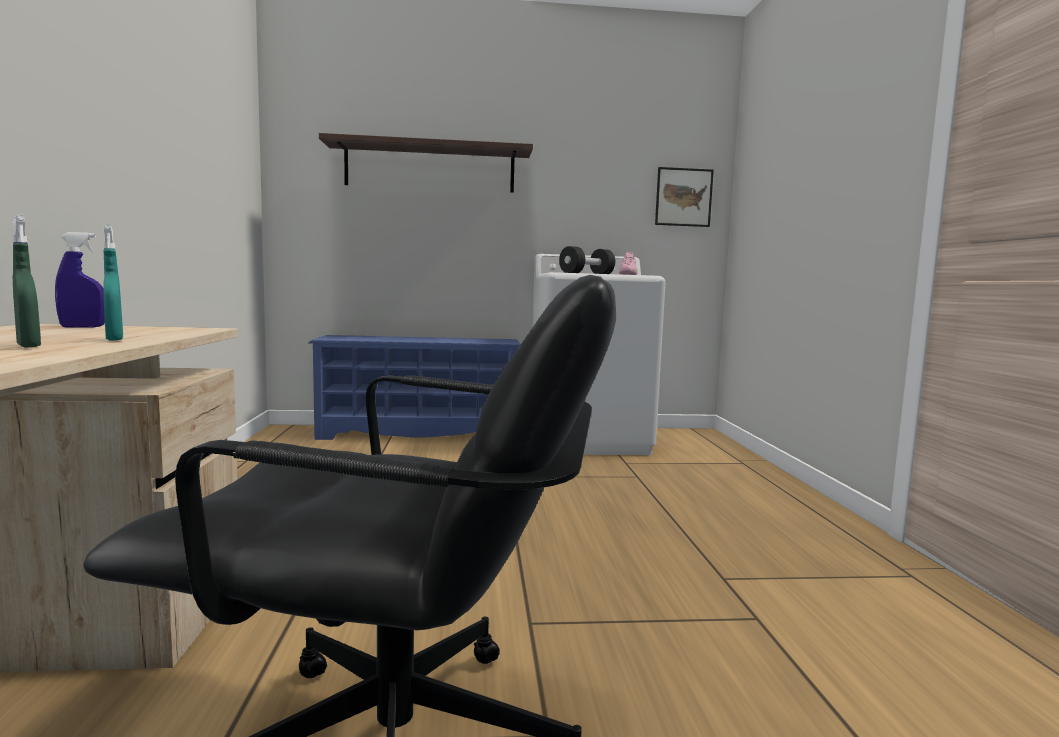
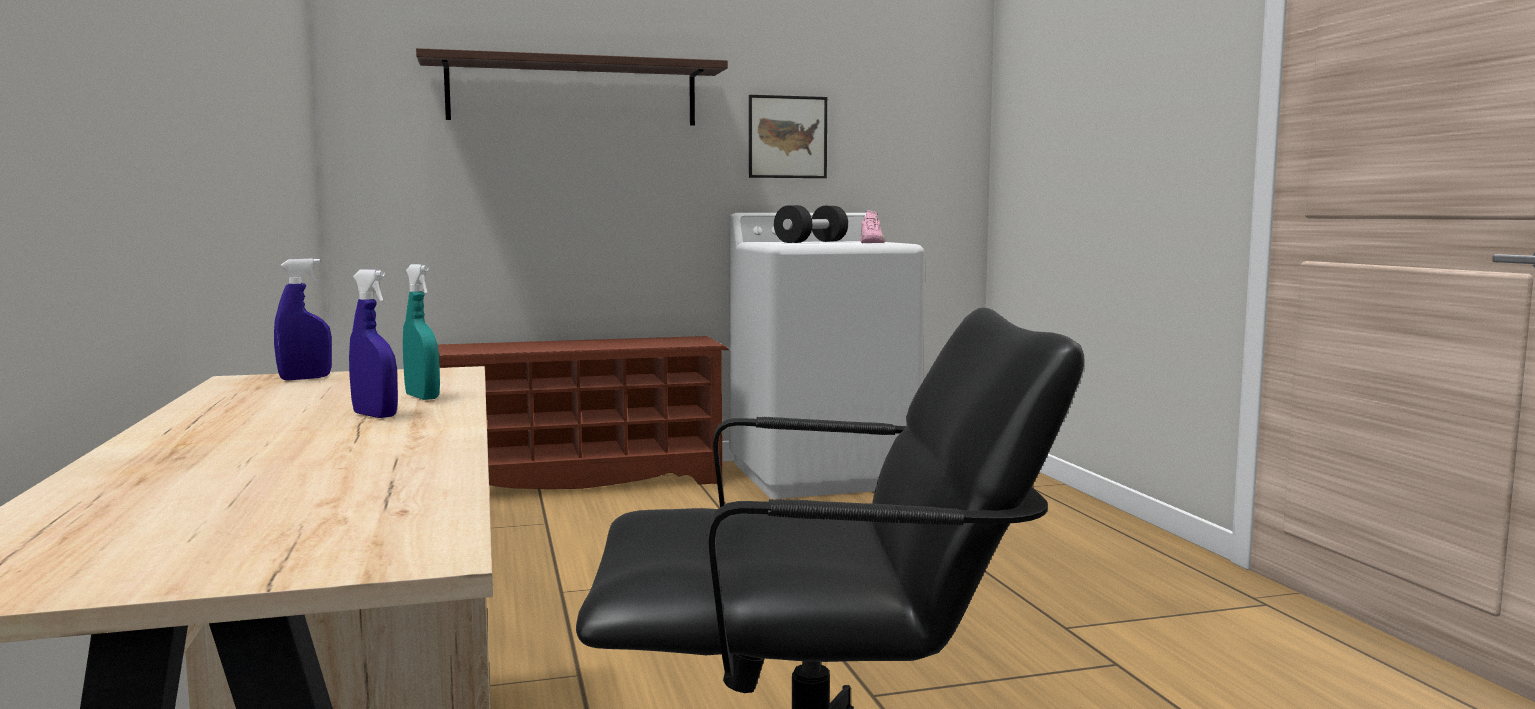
camera: 10 degrees left, 0 degrees up
green spray bottle [12,214,41,348] -> blue spray bottle [349,269,398,418]
blue shoe rack [308,335,521,440] -> brown shoe rack [438,336,729,489]
picture [655,167,714,227] -> picture moved to [749,95,827,178]

